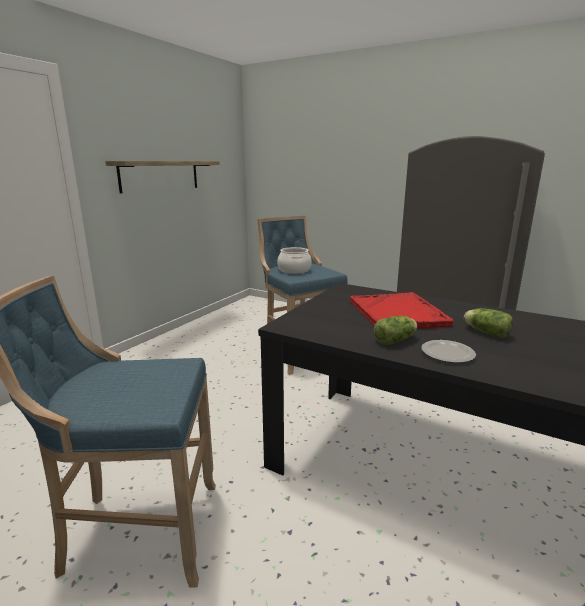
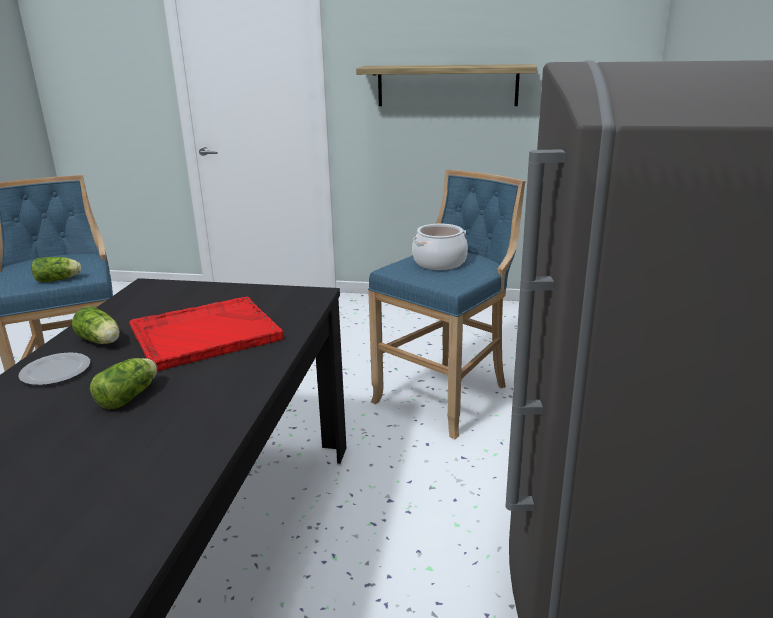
camera: 70 degrees right, 5 degrees up
none -> lettuce [32,257,81,282]

